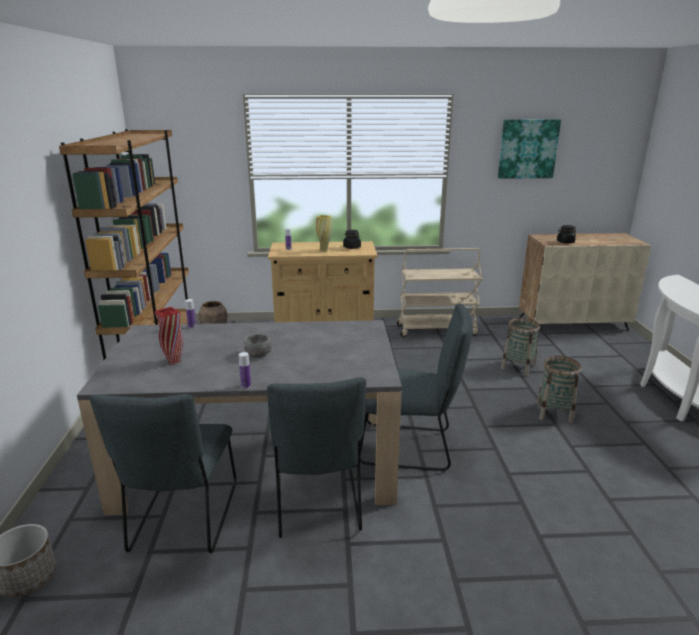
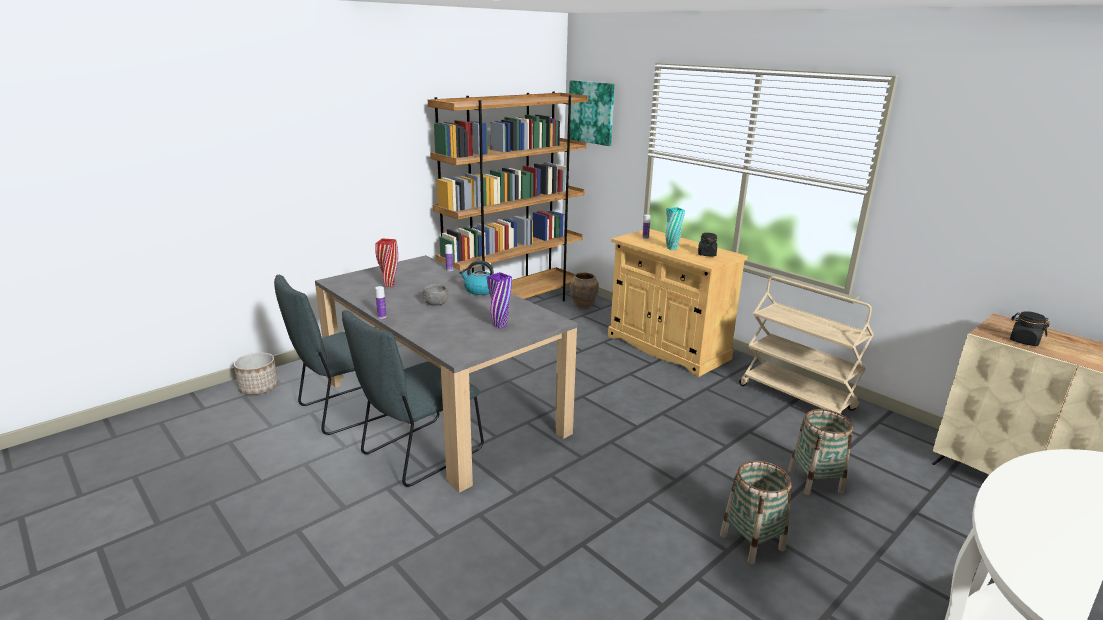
camera: 50 degrees right, 0 degrees up
yellow vase [316,215,332,252] -> turquoise vase [666,207,685,250]
grey chair [360,304,473,471] -> none
picture [498,119,561,179] -> picture moved to [569,80,615,146]
none -> kettle [459,260,494,295]
none -> purple vase [487,272,512,329]

